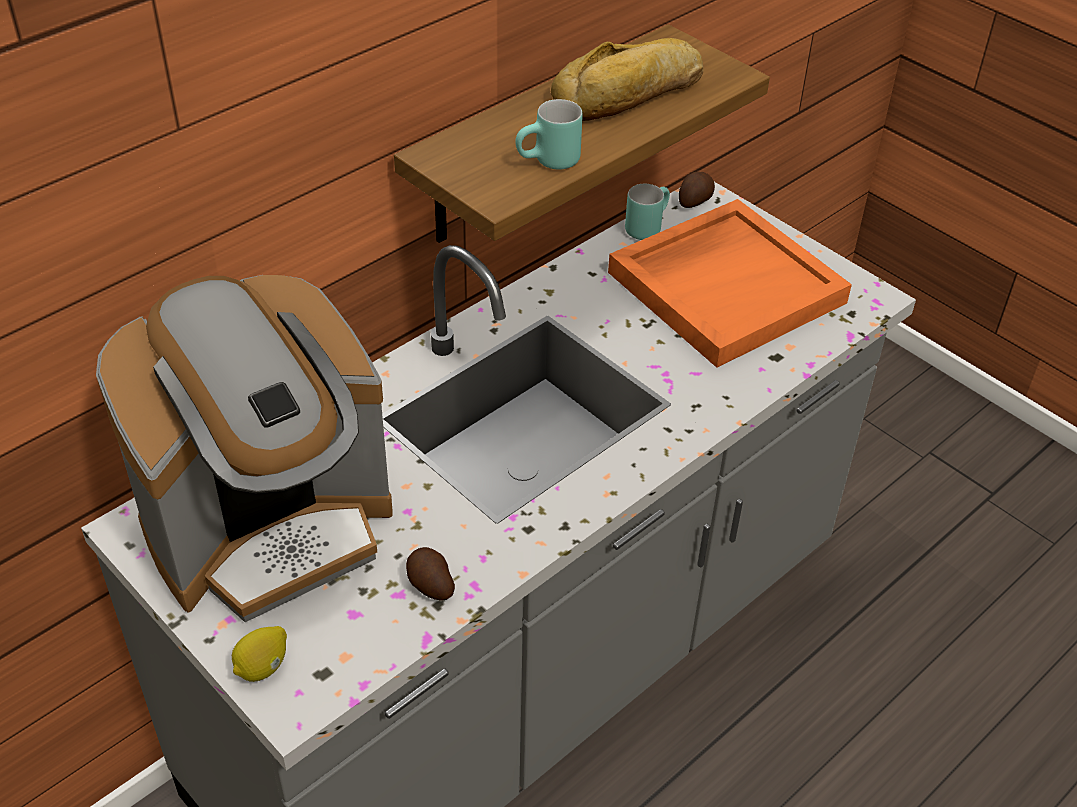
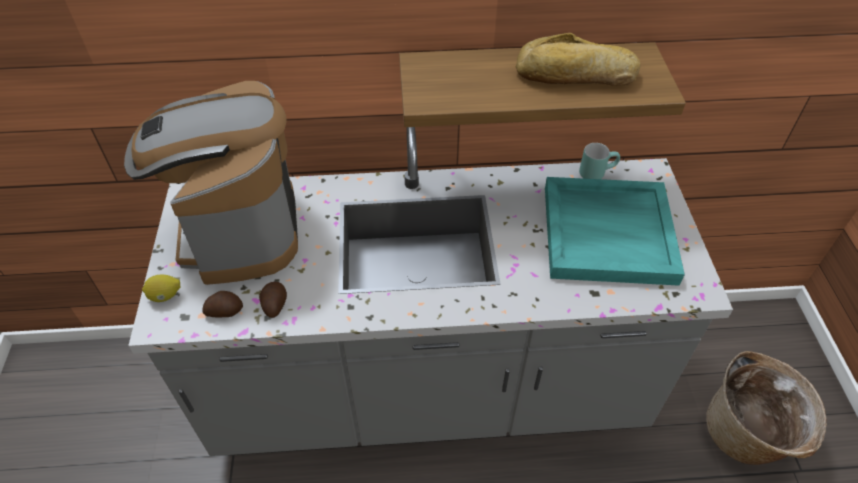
camera: 40 degrees right, 5 degrees up
coffee machine [96,275,393,622] -> coffee machine turned 75 degrees clockwise [124,81,298,285]
turquoise mug [515,99,583,169] -> none
orange tray [608,199,852,368] -> turquoise tray [545,177,685,286]
potato [679,172,715,208] -> potato moved to [202,291,243,318]
none -> basket [706,351,827,465]

